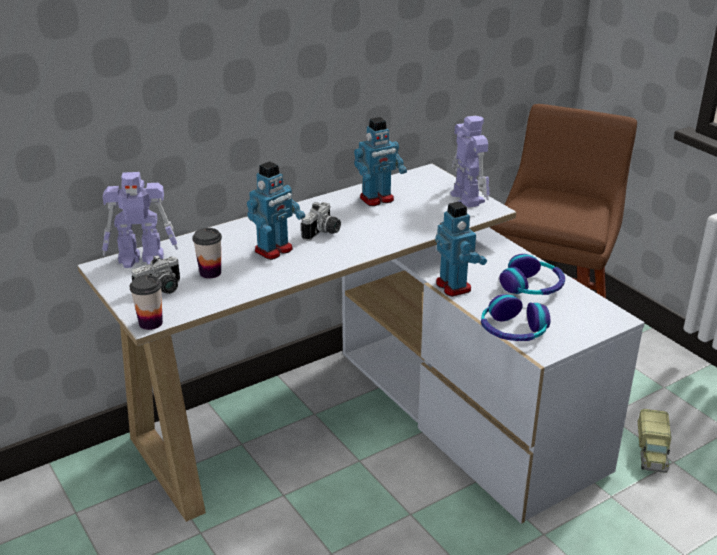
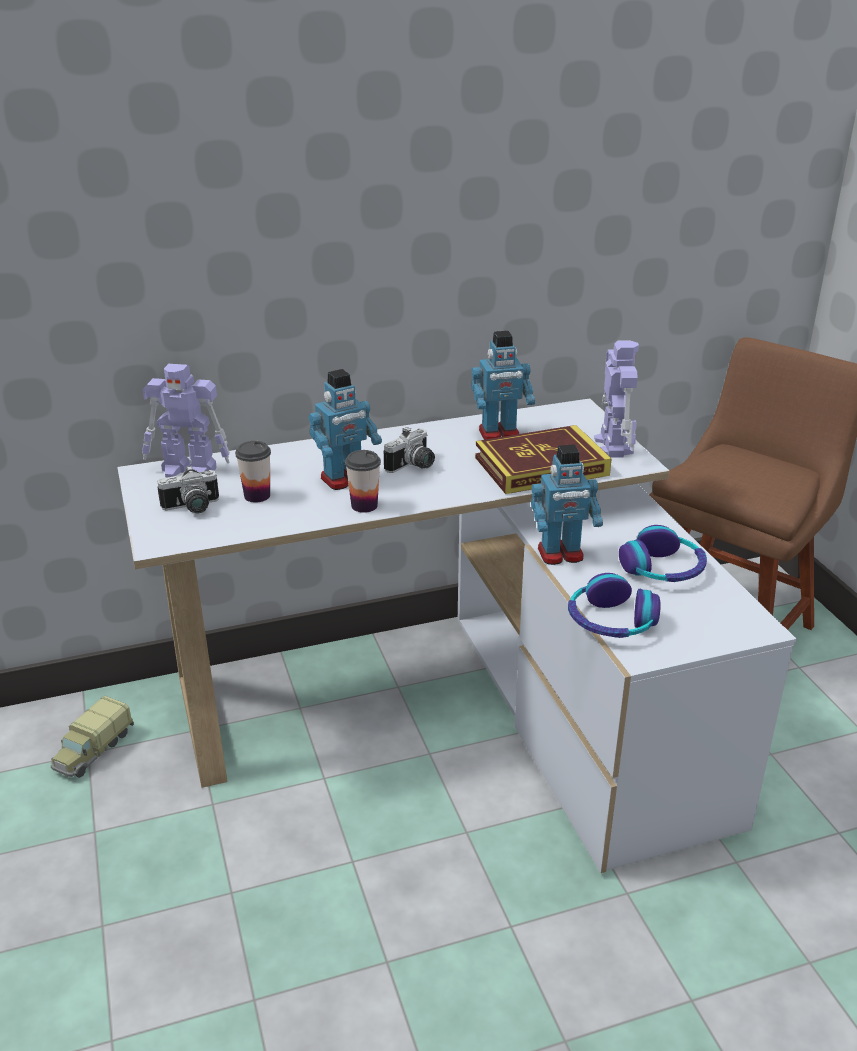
camera: 15 degrees right, 0 degrees up
cup [130,275,163,330] -> cup moved to [345,450,381,513]
toy robot [435,201,487,297] -> toy robot turned 90 degrees clockwise [531,445,603,565]
toy truck [638,409,671,473] -> toy truck moved to [50,696,134,778]
none -> book [475,425,612,494]

